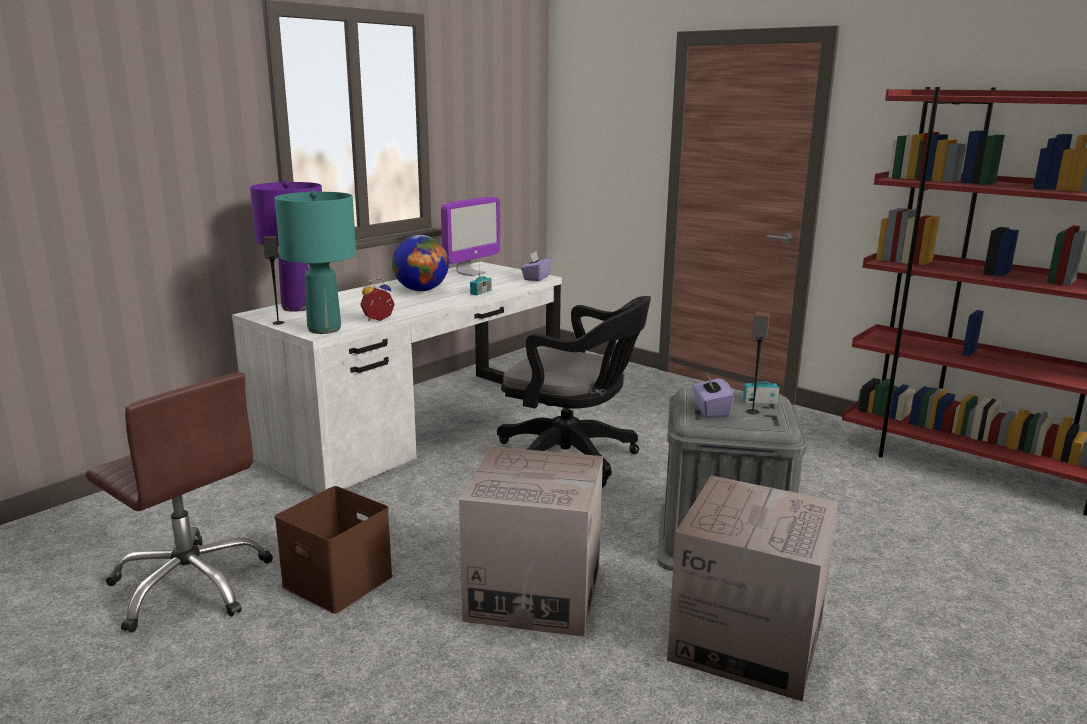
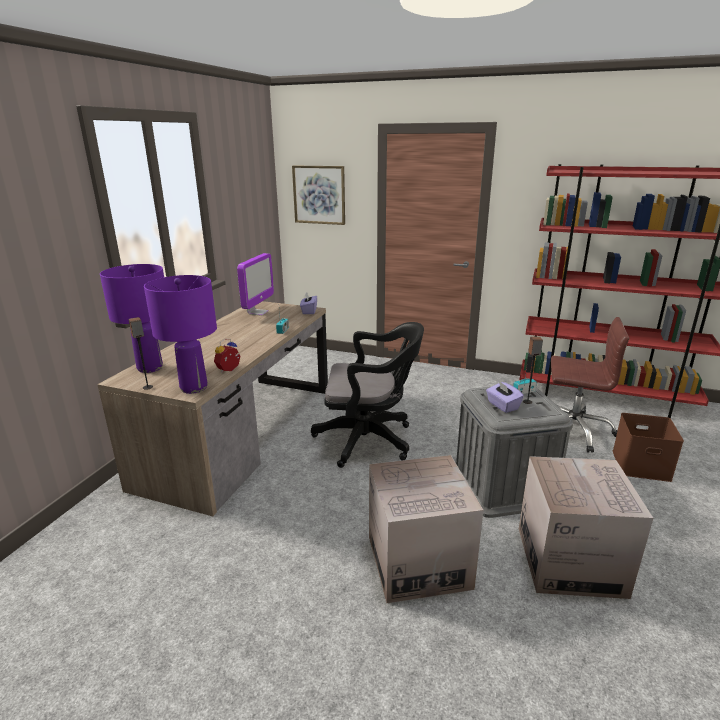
camera: 20 degrees left, 5 degrees up
brown office chair [86,372,273,633] -> brown office chair moved to [551,317,629,453]
white desk [232,262,562,493] -> brown desk [97,301,328,516]
turquoise table lamp [274,190,356,334] -> purple table lamp [144,275,217,394]
brown storage box [275,486,393,614] -> brown storage box moved to [613,413,684,482]
globe [392,235,449,291] -> none
none -> picture [292,165,345,225]

